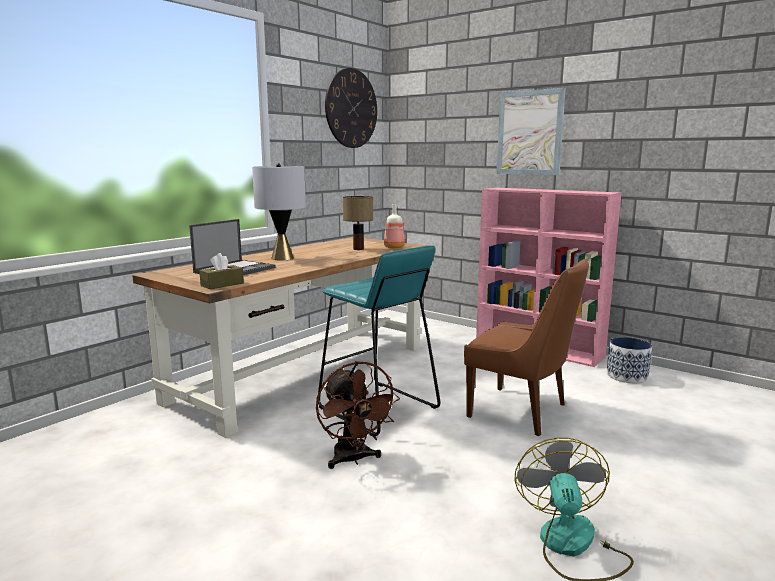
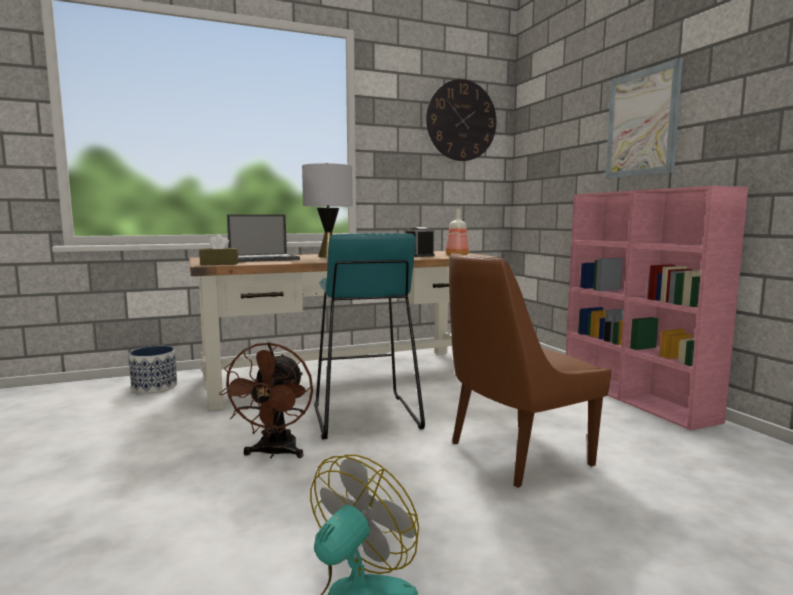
camera: 30 degrees right, 5 degrees down
table lamp [343,196,373,250] -> alarm clock [404,227,435,257]
brown chair [464,259,589,436] -> brown chair turned 90 degrees clockwise [449,253,611,488]
planter [607,337,652,383] -> planter moved to [129,346,177,394]

